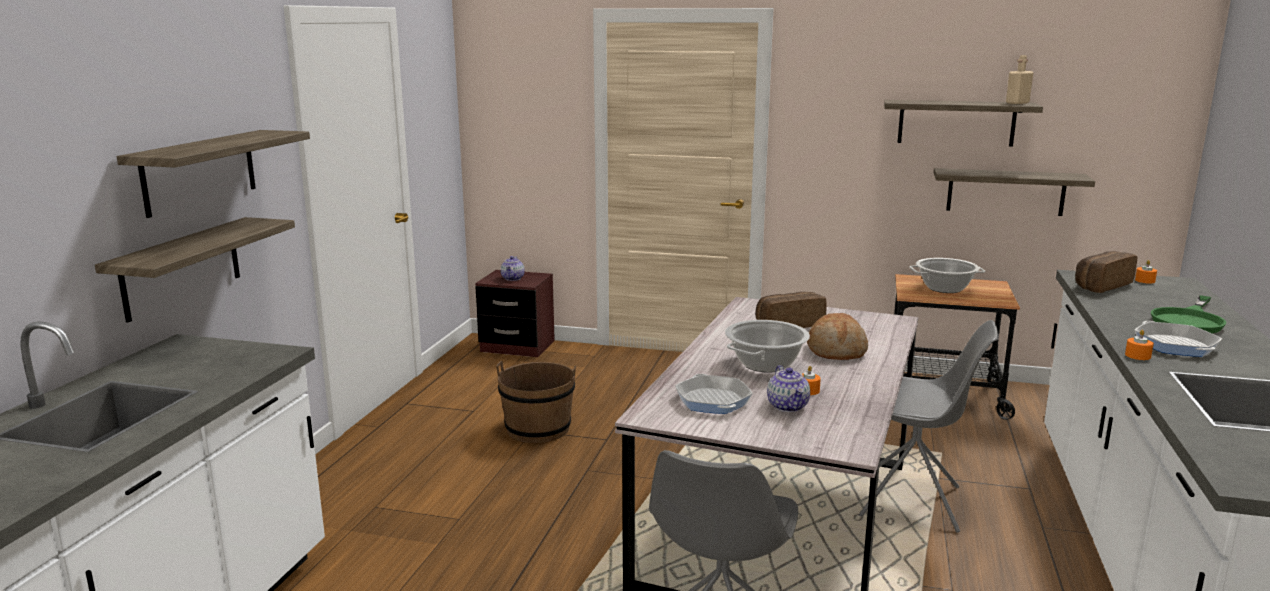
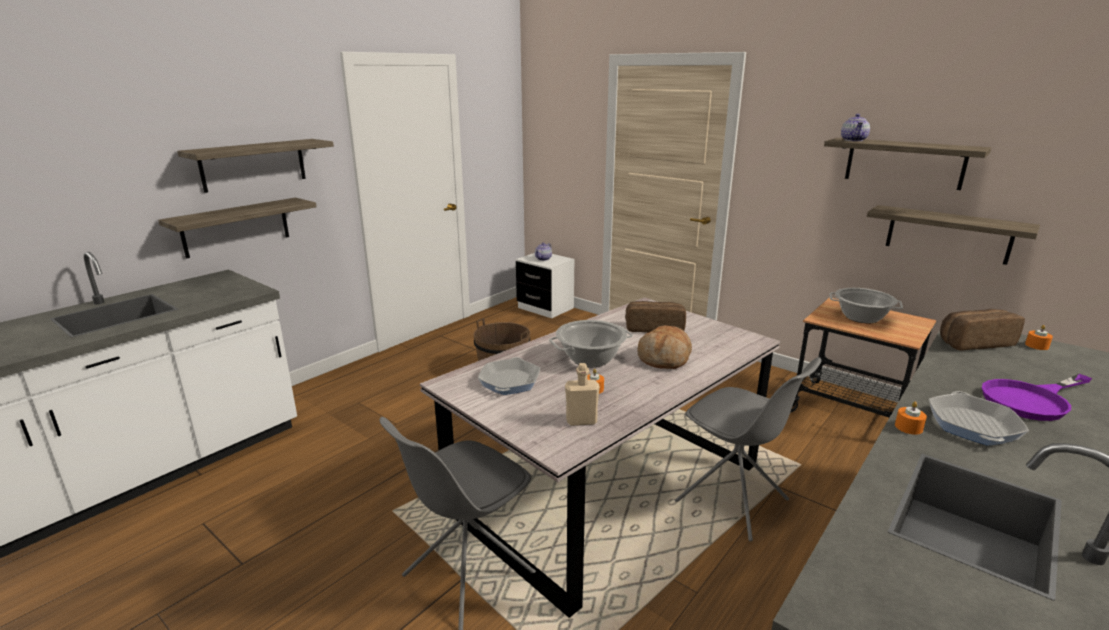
camera: 25 degrees right, 5 degrees up
brown nightstand [475,270,555,357] -> white nightstand [516,253,574,318]
teapot [767,365,810,412] -> teapot moved to [841,114,870,141]
beige bottle [1006,55,1033,104] -> beige bottle moved to [565,363,600,426]
green frying pan [1151,295,1226,333] -> purple frying pan [982,374,1092,421]

